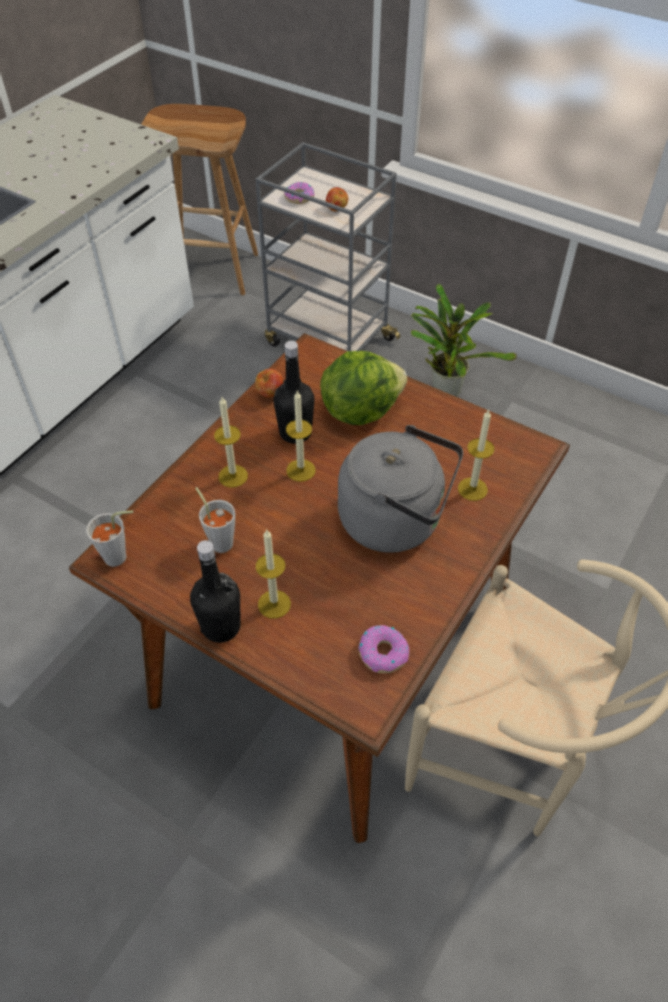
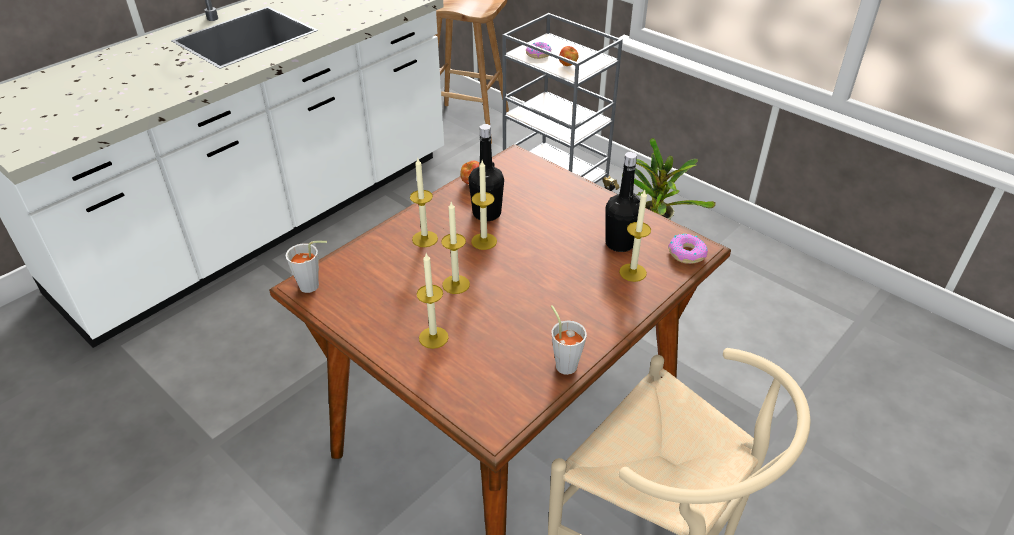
camera: 10 degrees right, 10 degrees down
black bottle [190,540,240,643] -> black bottle moved to [605,152,640,252]
grey cup [195,487,235,553] -> grey cup moved to [551,305,587,375]
lettuce [320,351,407,425] -> none
grey kettle [338,425,463,553] -> none
donut [358,625,409,673] -> donut moved to [669,233,708,264]
none -> candle [441,202,470,294]

